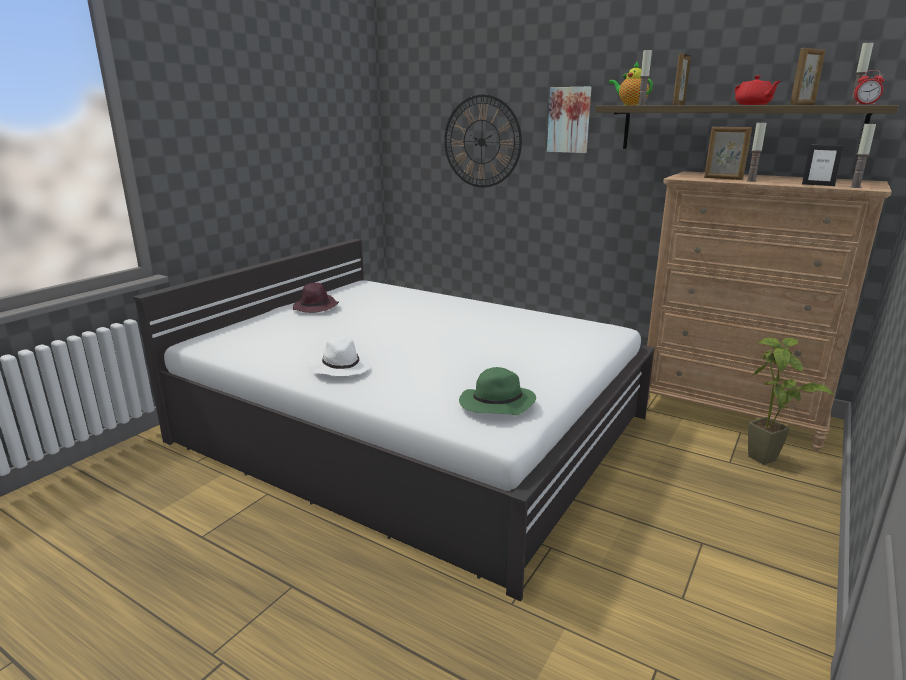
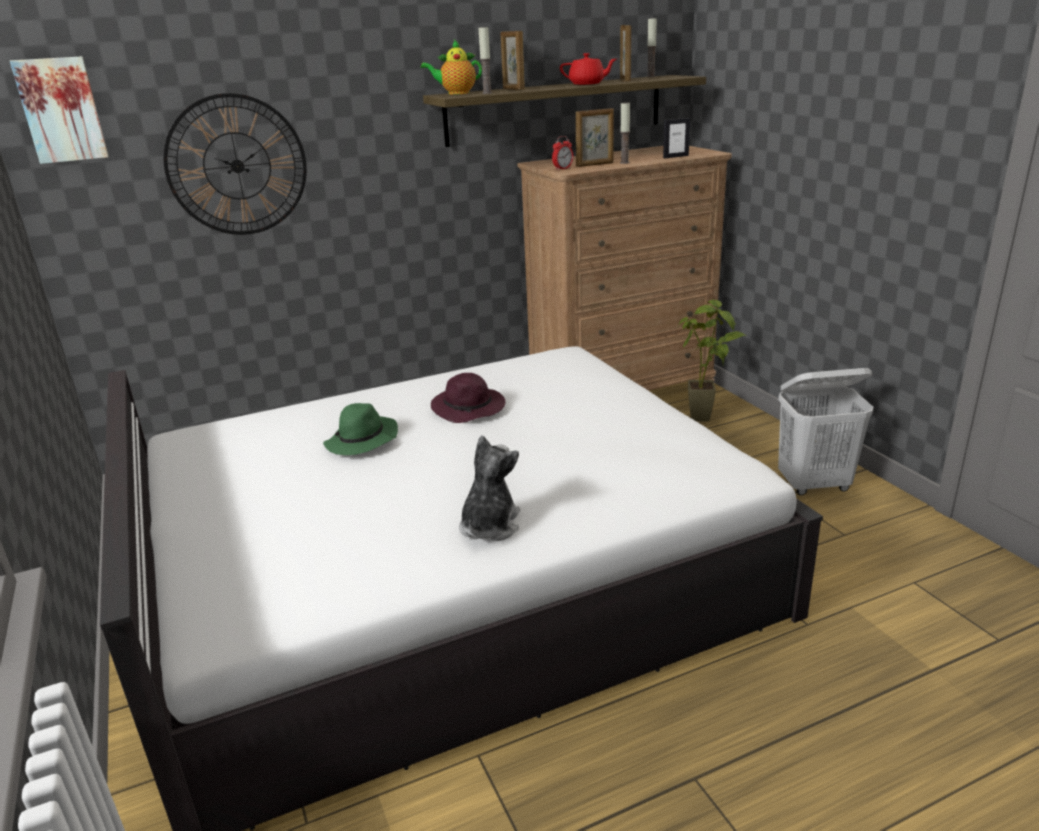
camera: 55 degrees left, 5 degrees up
purple hat [293,283,339,313] -> purple hat moved to [431,373,506,423]
white hat [309,336,371,376] -> plush toy [459,435,520,541]
green hat [459,367,536,415] -> green hat moved to [323,403,398,455]
picture [547,87,592,153] -> picture moved to [10,56,109,164]
candle [850,122,876,188] -> none
alarm clock [854,70,884,105] -> alarm clock moved to [552,136,573,171]
none -> white laundry basket [778,368,874,495]

